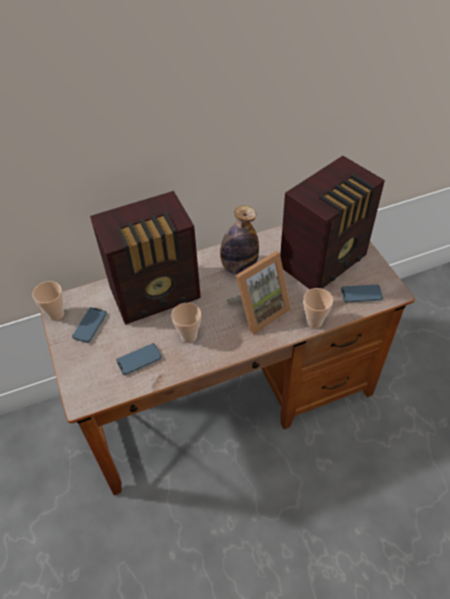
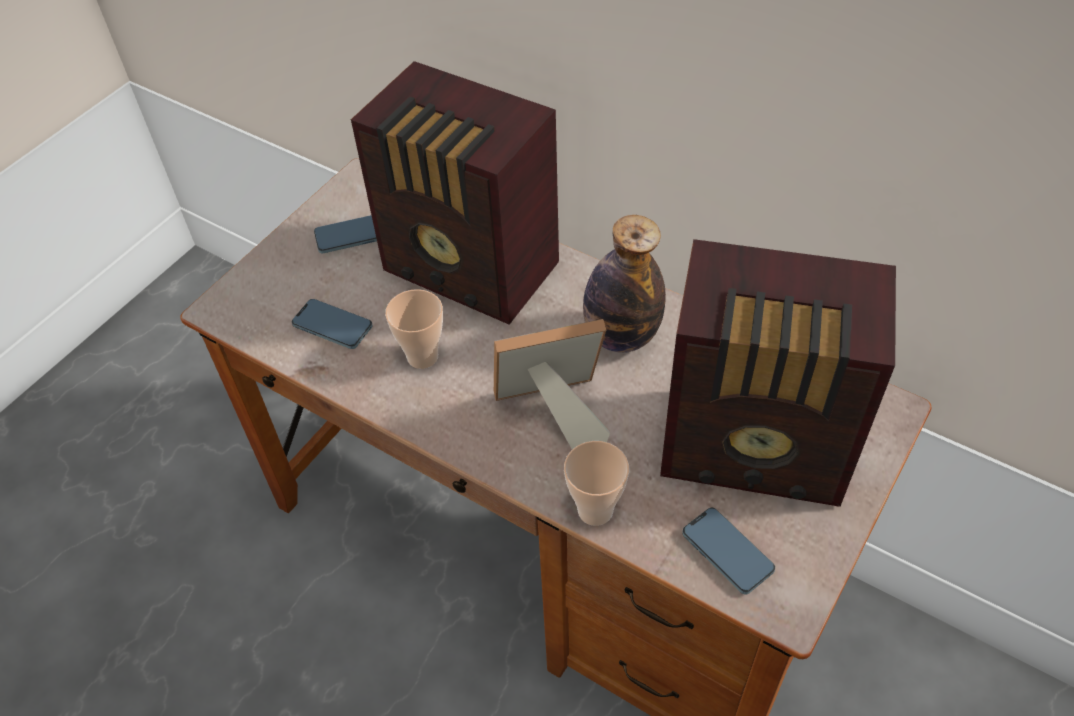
camera: 55 degrees right, 0 degrees up
cup [32,281,64,321] -> none
picture frame [227,251,291,334] -> picture frame turned 150 degrees clockwise [494,319,610,449]

